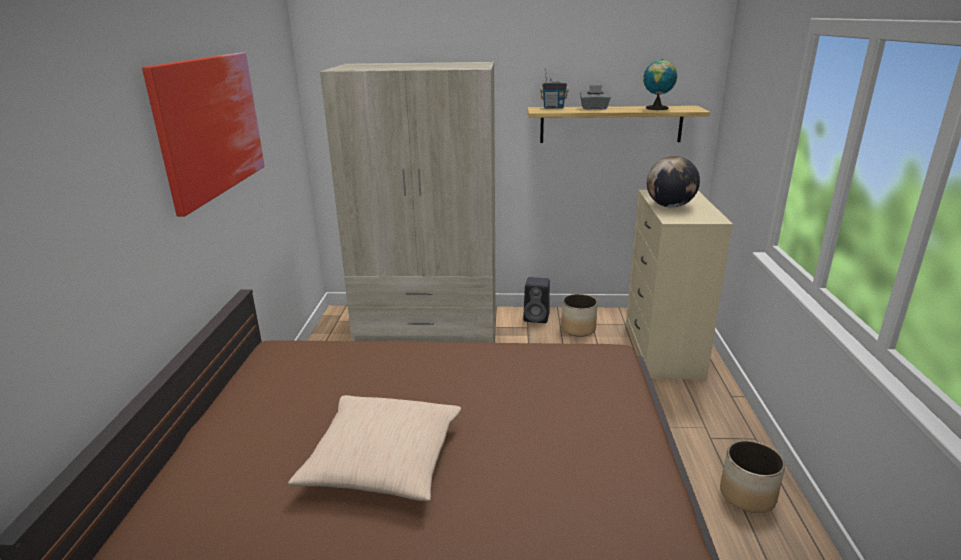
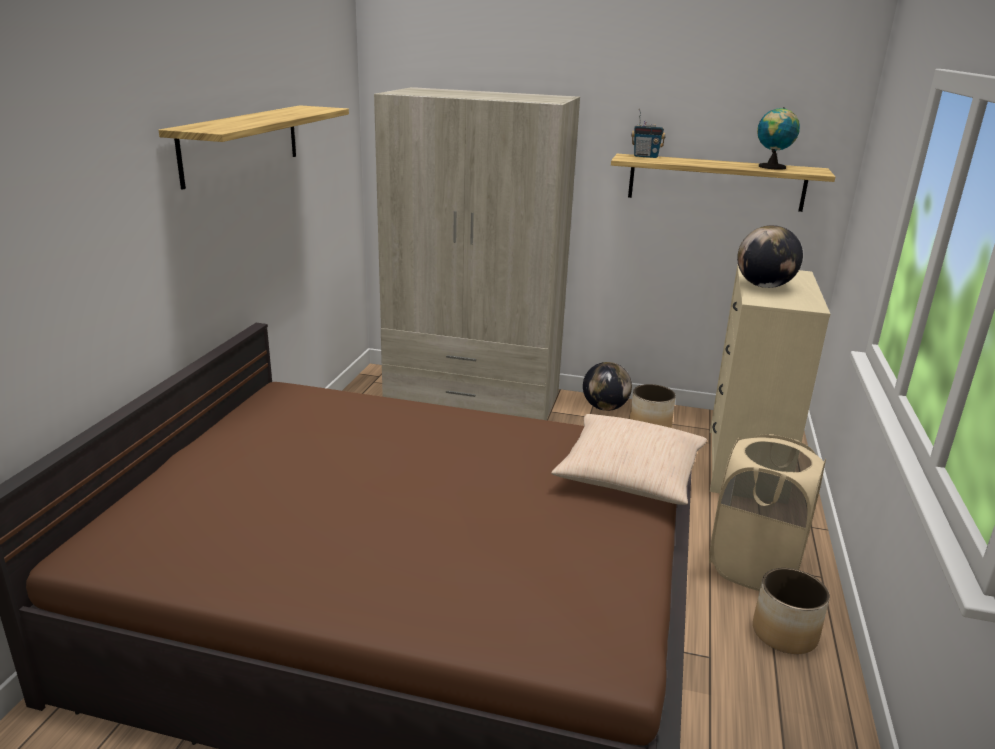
camera: 10 degrees right, 0 degrees up
picture [142,53,265,217] -> shelf [159,105,349,190]
beige pillow [288,395,461,501] -> beige pillow moved to [551,414,707,505]
black speaker [523,277,550,323] -> globe [583,362,632,411]
grey tissue box [580,85,611,109] -> none
none -> beige laundry basket [709,434,826,591]

